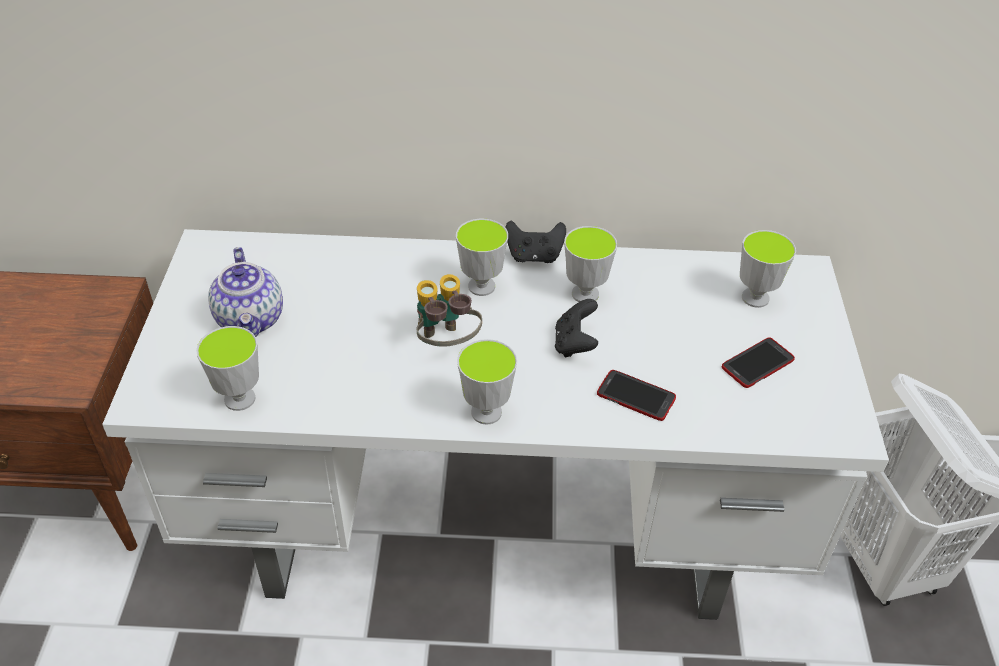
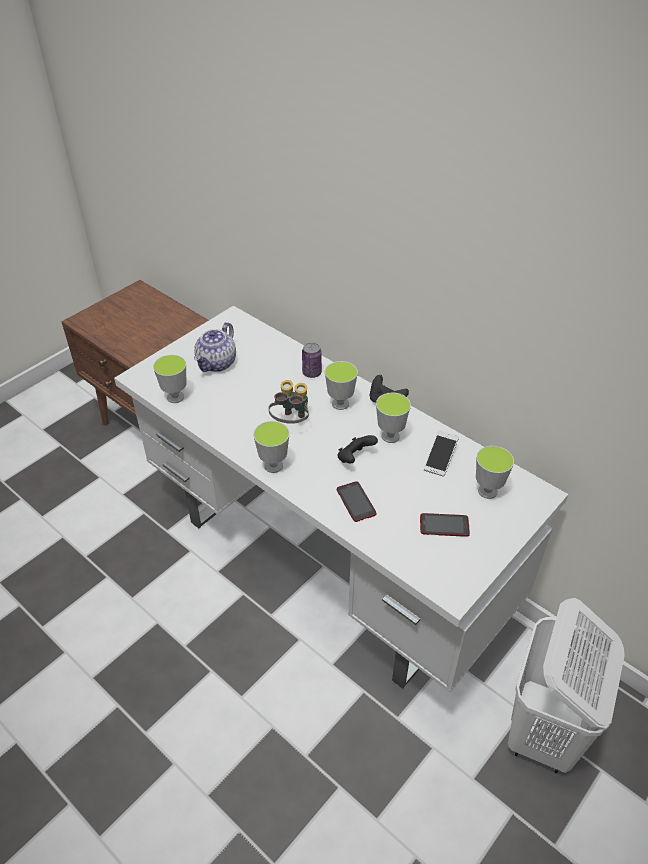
camera: 40 degrees right, 0 degrees up
none -> can [302,342,322,378]
none -> phone [424,430,459,477]

